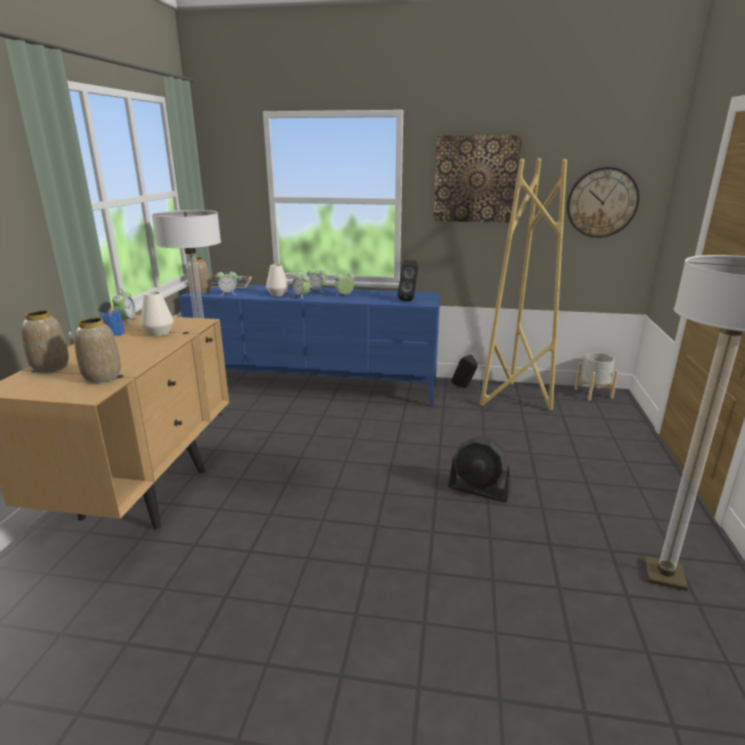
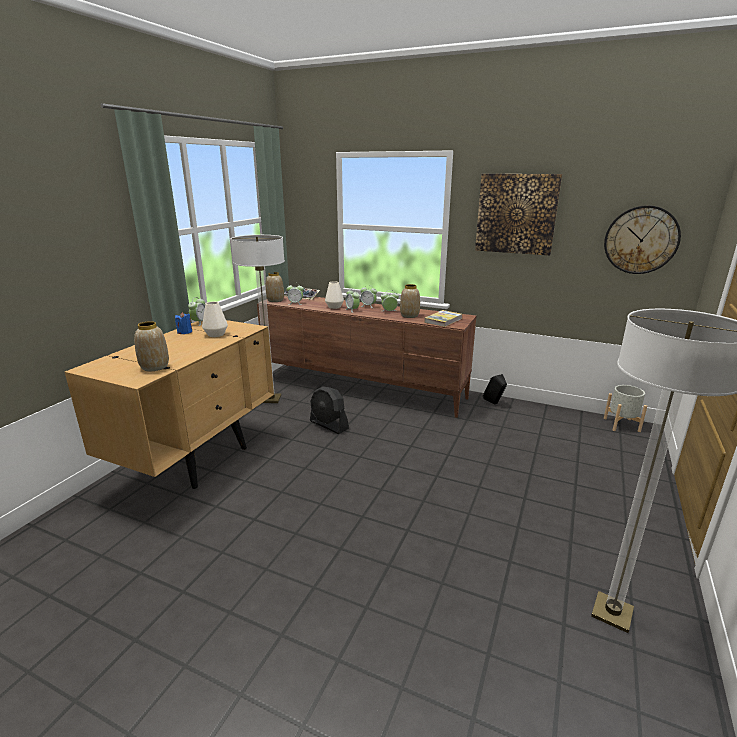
camera: 15 degrees right, 0 degrees up
vase [21,310,69,373] -> vase moved to [400,284,420,318]
blue cabinet [179,285,441,406] -> brown cabinet [257,296,477,418]
black speaker [398,260,418,301] -> book [424,310,462,327]
black fan [448,437,511,502] -> black fan moved to [310,386,349,434]
yellow clothes rack [480,158,567,411] -> none

